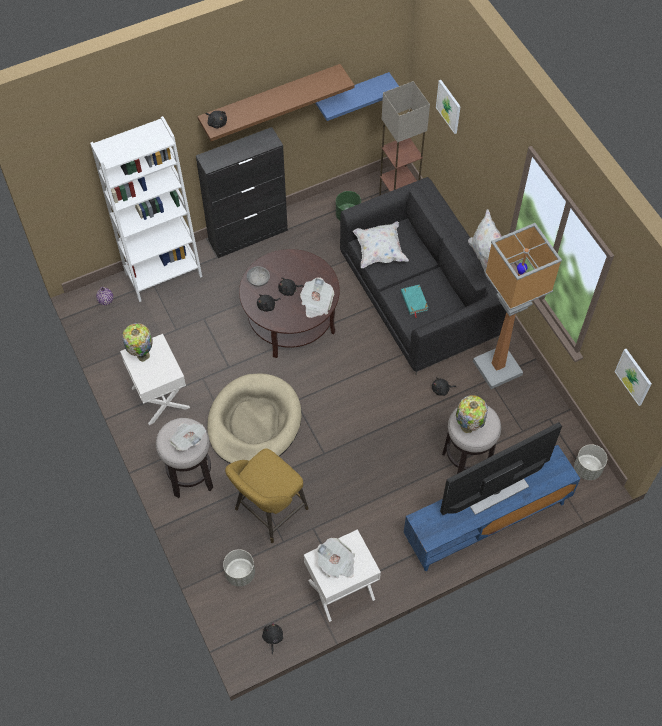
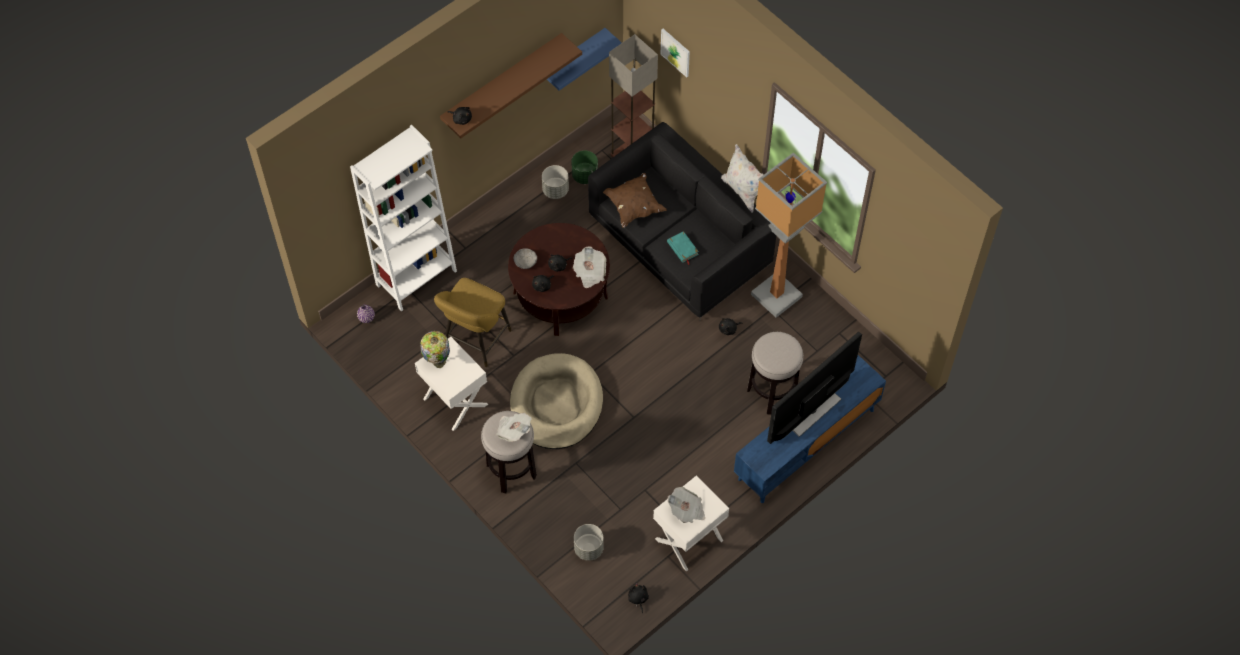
camera: 15 degrees left, 0 degrees up
black cabinet [196,127,288,258] -> none
yellow stool [225,448,309,543] -> yellow stool moved to [434,278,512,367]
white pillow [353,221,409,268] -> brown pillow [603,173,667,228]
table lamp [456,395,488,433] -> none
grey planter [574,444,607,480] -> grey planter moved to [542,165,569,199]
picture [615,349,652,406] -> none

